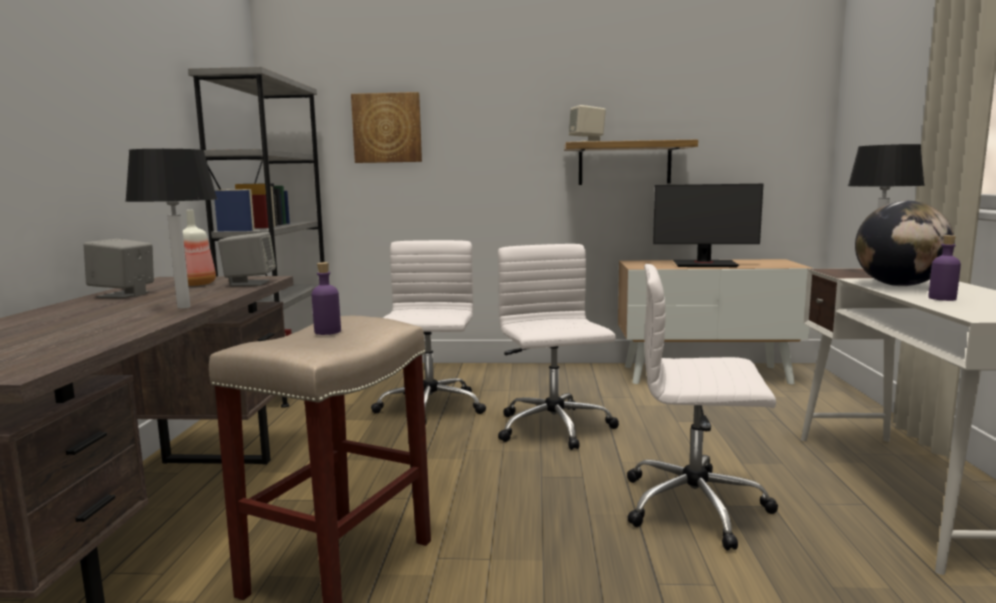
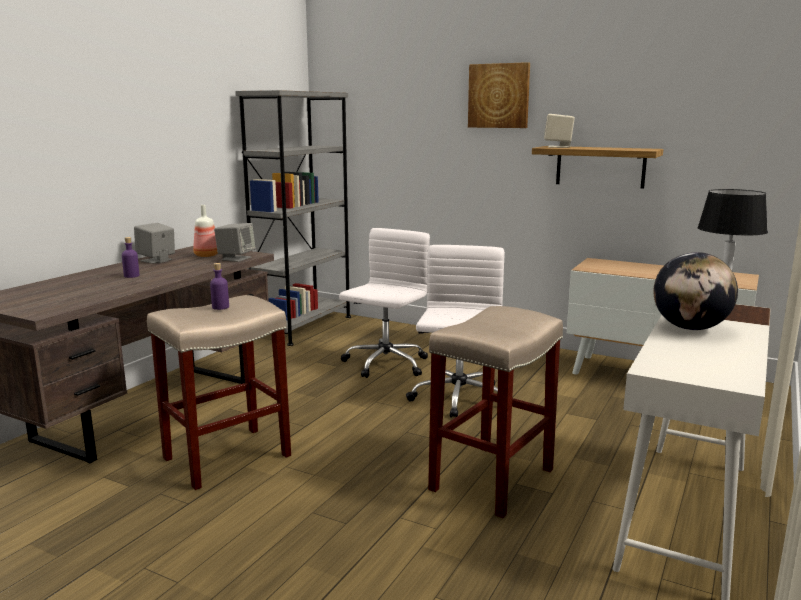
camera: 25 degrees right, 5 degrees up
table lamp [125,149,217,309] -> none
picture [351,92,422,163] -> picture moved to [468,62,530,128]
white office chair [627,264,778,550] -> beige stool [428,306,563,518]
monitor [653,184,763,267] -> none
purple bottle [928,235,961,301] -> purple bottle moved to [122,237,139,278]

